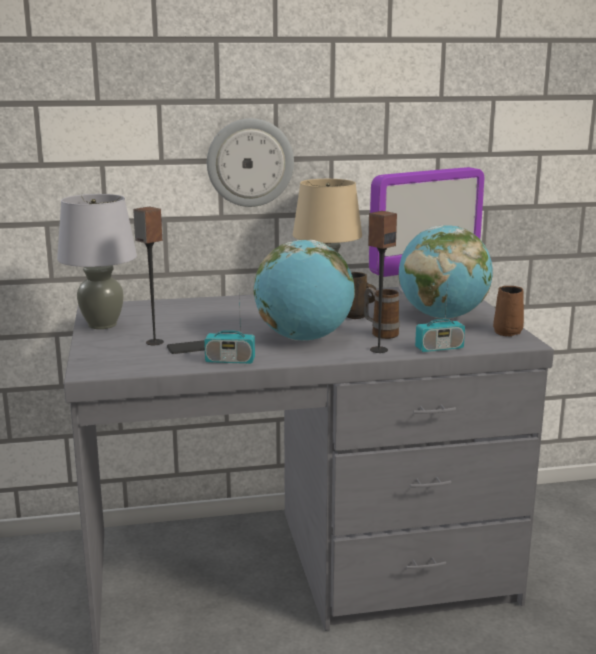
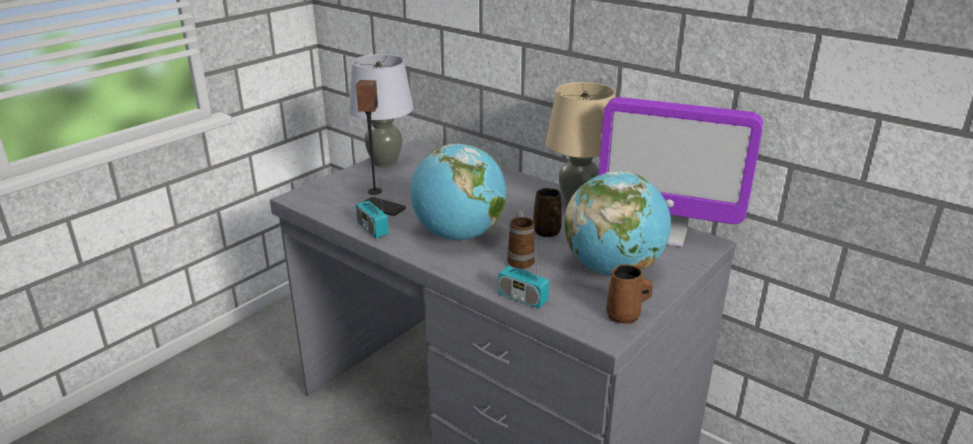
camera: 50 degrees right, 10 degrees up
wall clock [207,118,294,207] -> none
speaker [368,211,397,353] -> none

